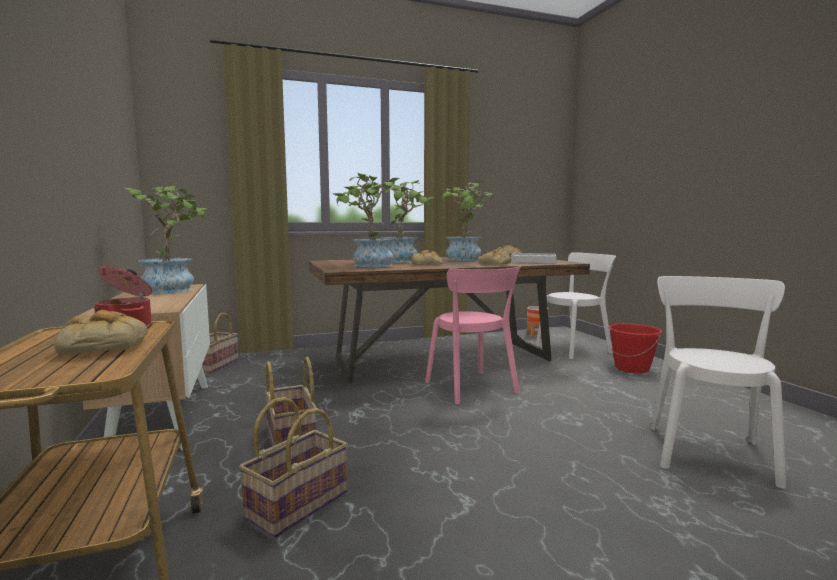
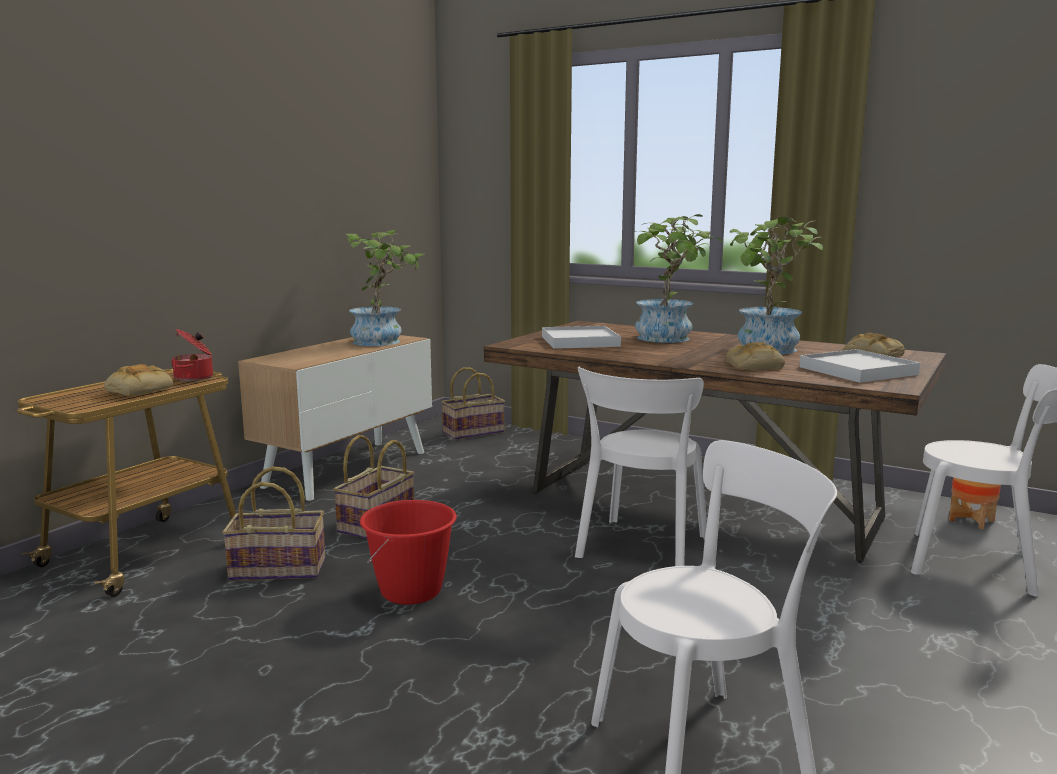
camera: 50 degrees right, 5 degrees up
potted plant [332,173,399,267] -> white tray [542,326,621,349]
bread [411,250,443,265] -> none
pink chair [425,266,521,404] -> white chair [575,367,707,566]
red bucket [607,323,662,374] -> red bucket moved to [360,500,457,605]

